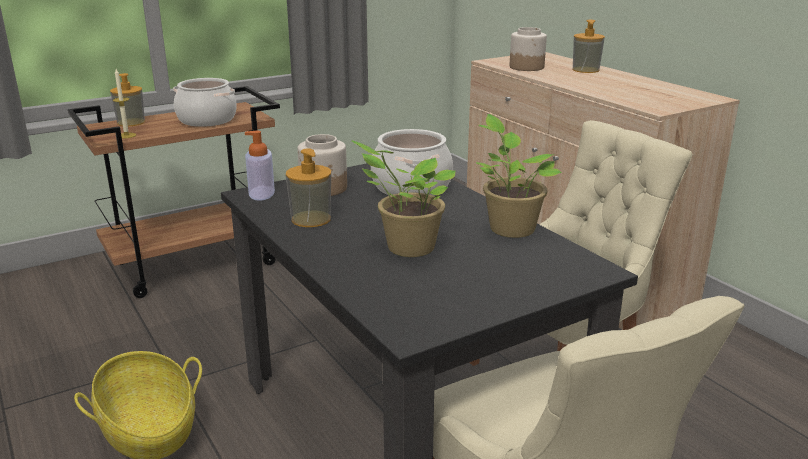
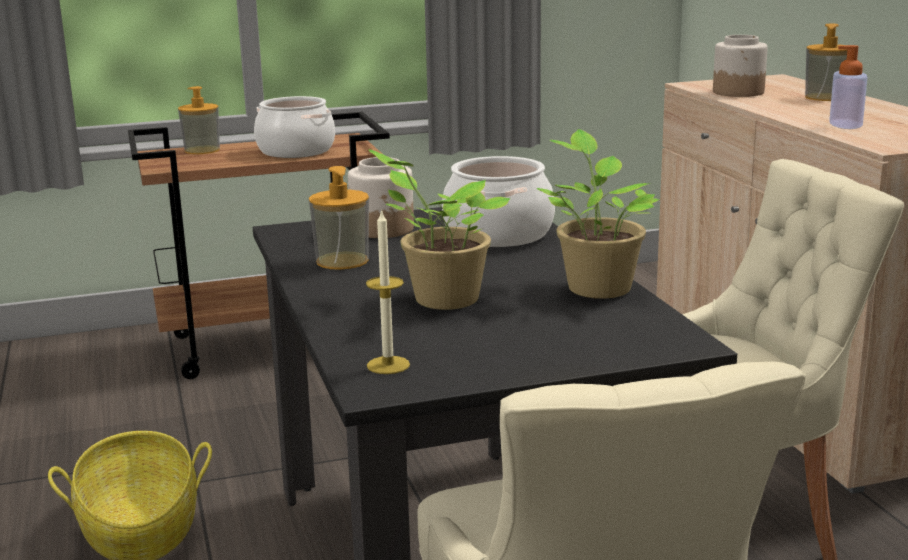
camera: 15 degrees right, 5 degrees down
candle [113,69,136,139] -> candle moved to [366,209,410,374]
soap dispenser [245,131,275,201] -> soap dispenser moved to [829,45,868,129]

